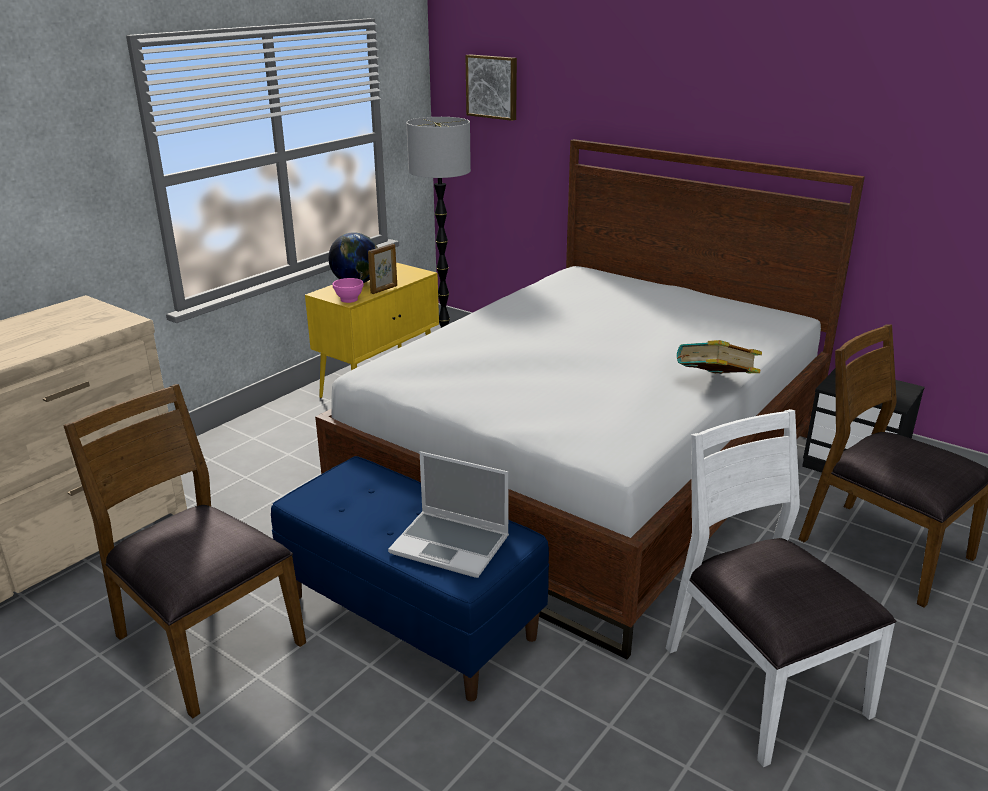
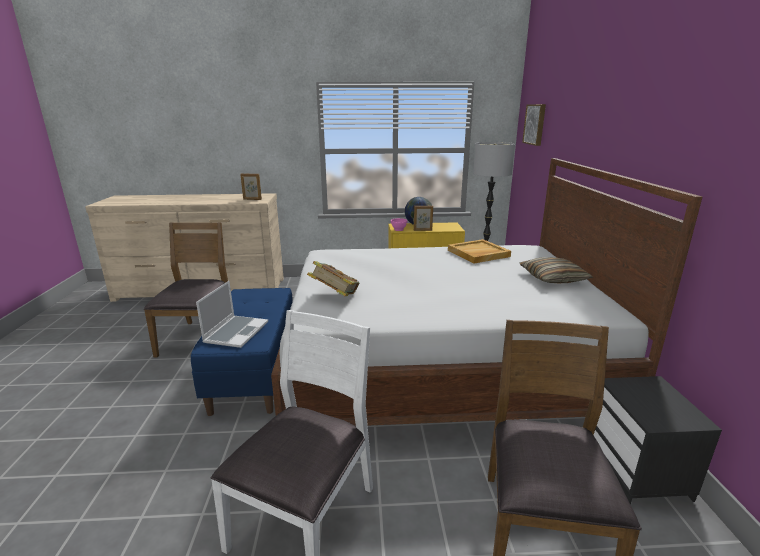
camera: 50 degrees right, 5 degrees down
laptop [388,451,509,578] -> laptop turned 150 degrees counterclockwise [196,281,268,348]
book [677,340,762,374] -> book moved to [307,261,359,296]
none -> picture frame [240,173,262,200]
none -> beige tray [448,239,511,263]
none -> pillow [520,257,593,284]

